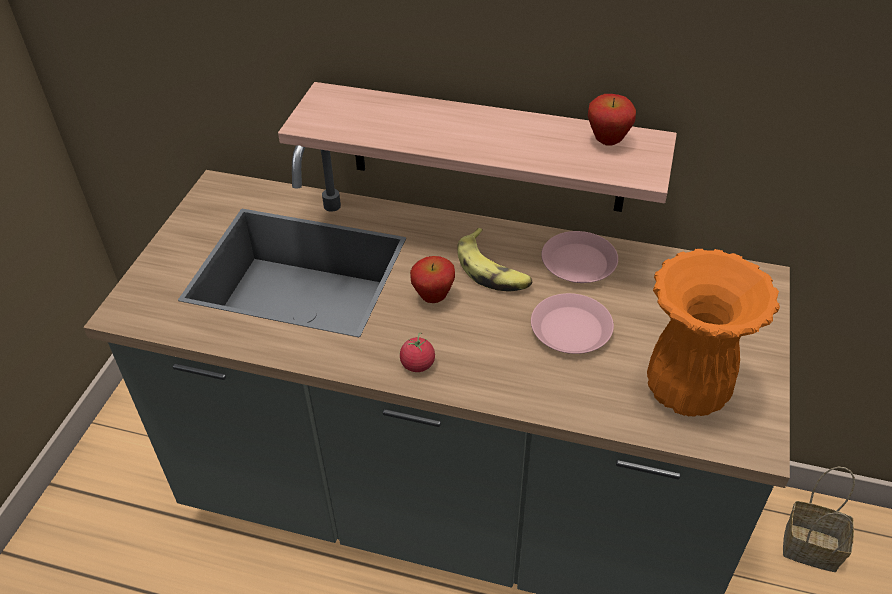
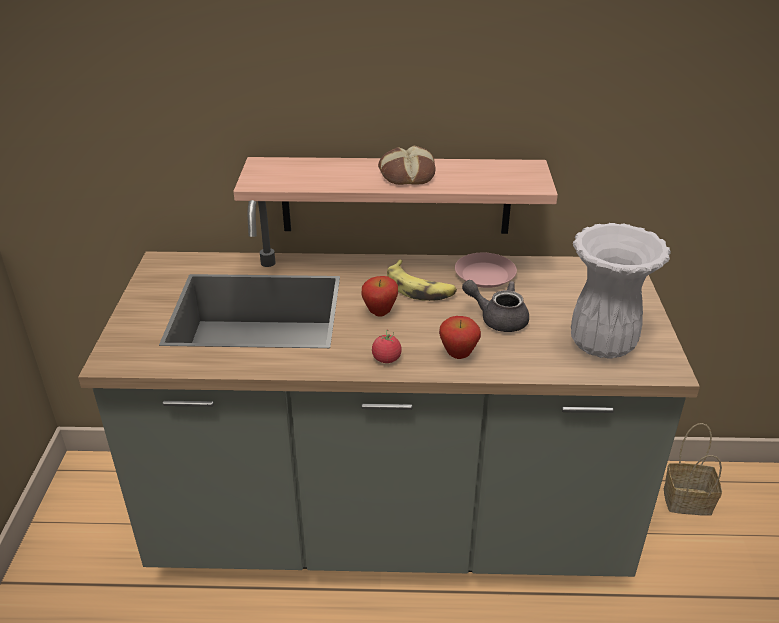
camera: 15 degrees left, 10 degrees down
pink plate [531,293,614,354] -> grey teapot [462,280,529,332]
apple [588,94,636,146] -> apple moved to [439,316,481,359]
orange vase [647,249,780,416] -> white vase [571,223,671,359]
none -> bread [378,146,435,185]

